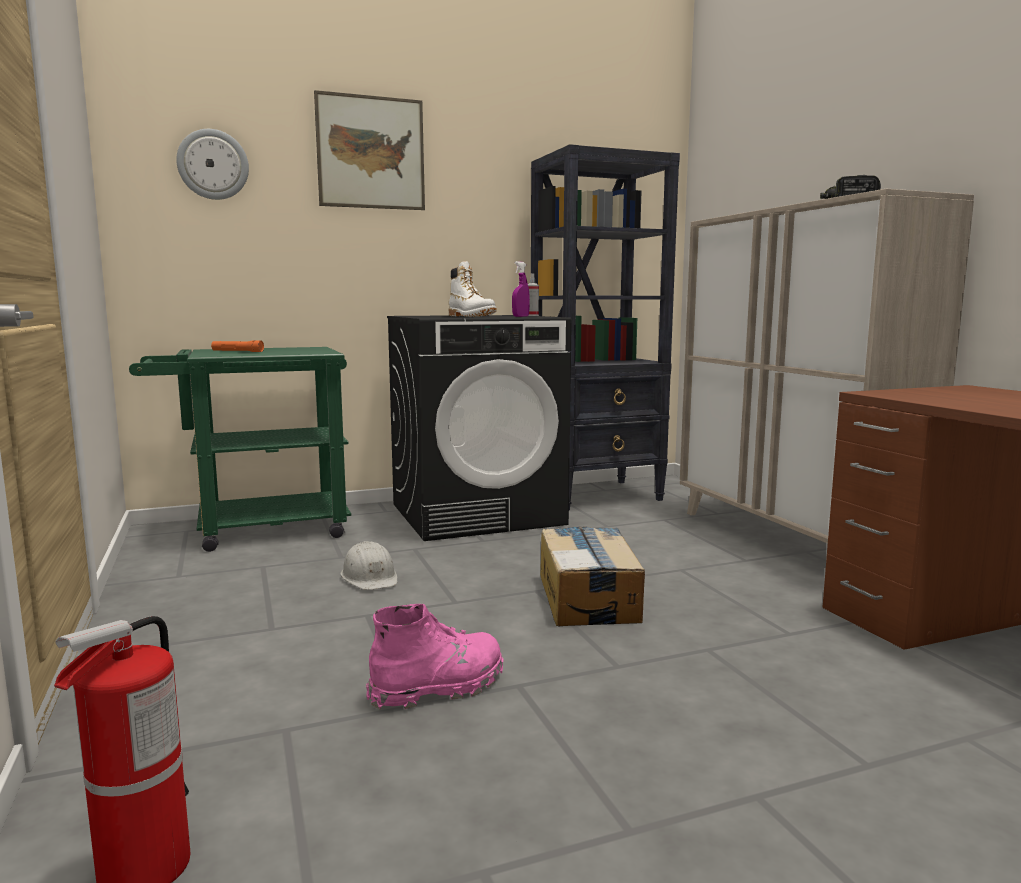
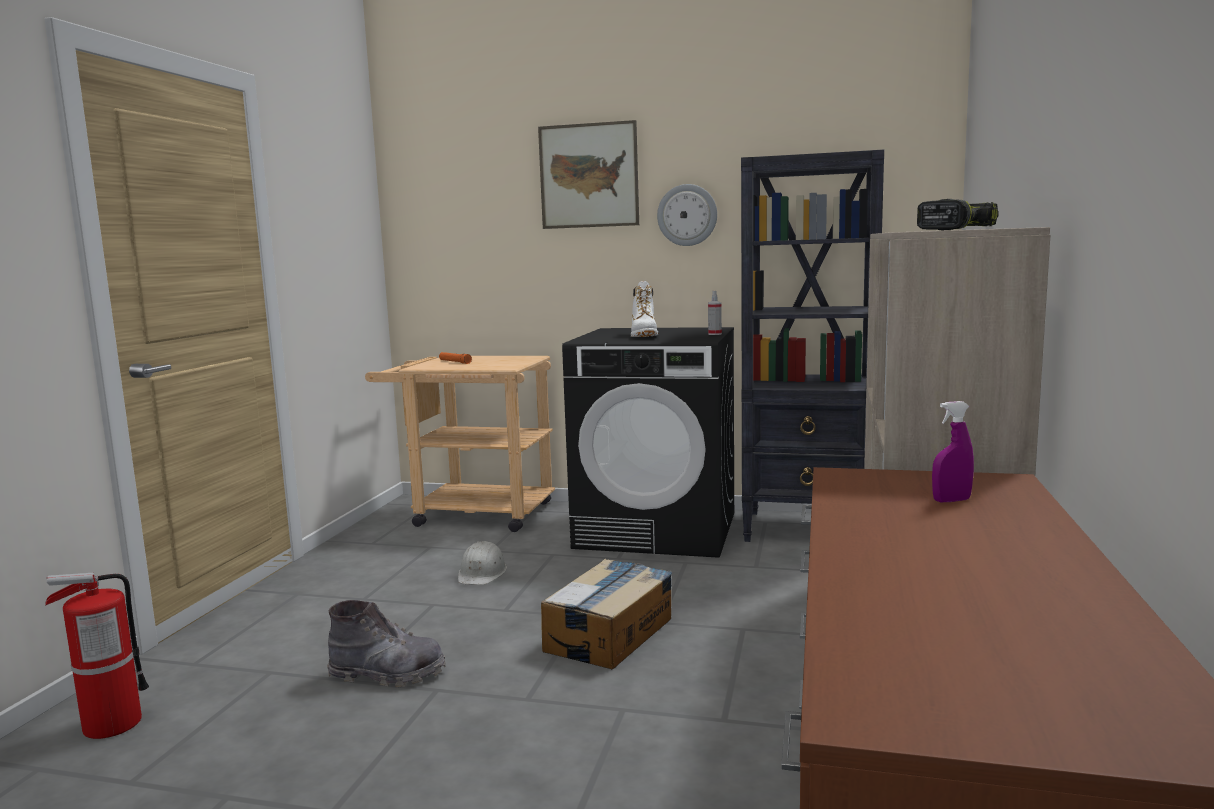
camera: 35 degrees right, 0 degrees up
green cart [129,347,351,552] -> beige cart [365,356,555,532]
wall clock [176,129,249,200] -> wall clock moved to [657,184,717,246]
pink boot [366,604,504,710] -> grey boot [327,600,446,687]
purple spray bottle [512,261,530,317] -> purple spray bottle moved to [932,401,974,502]

